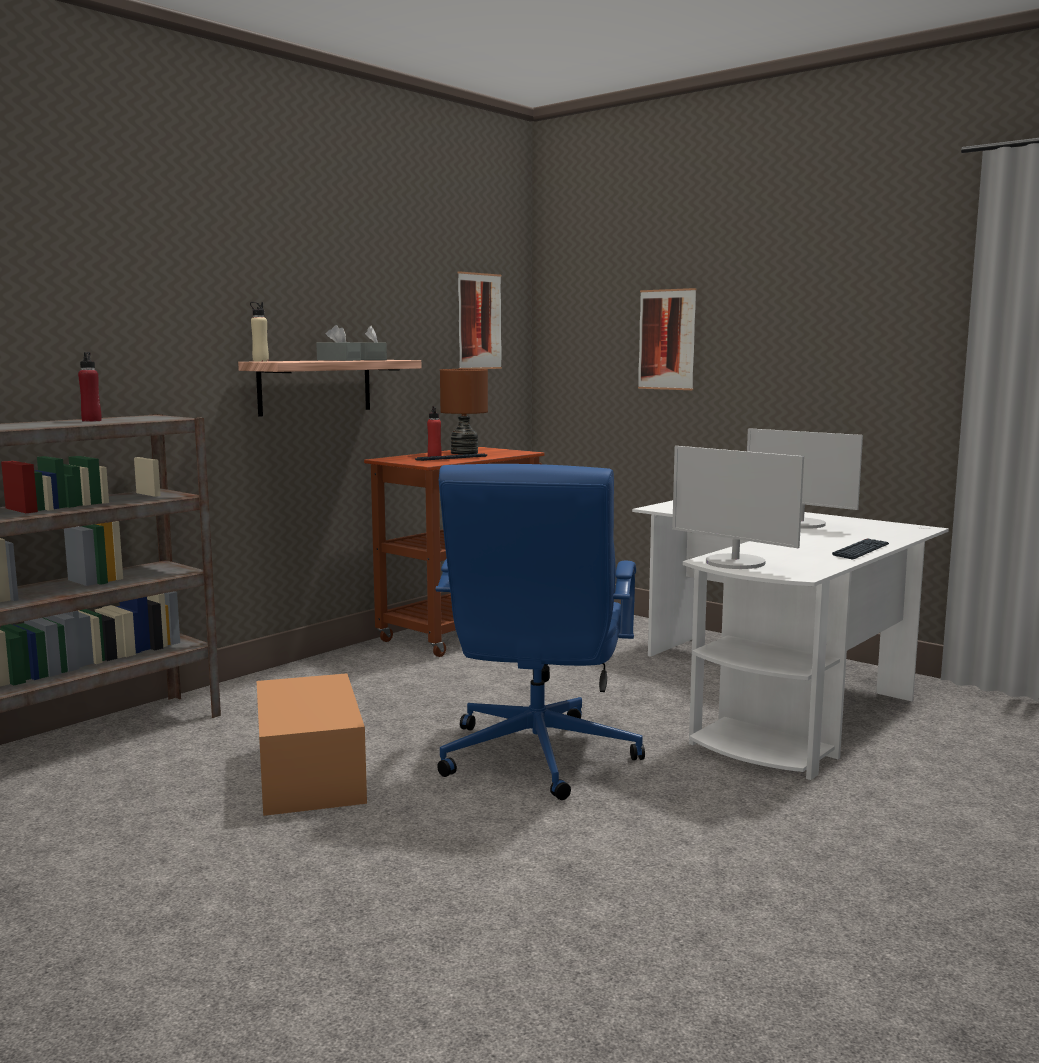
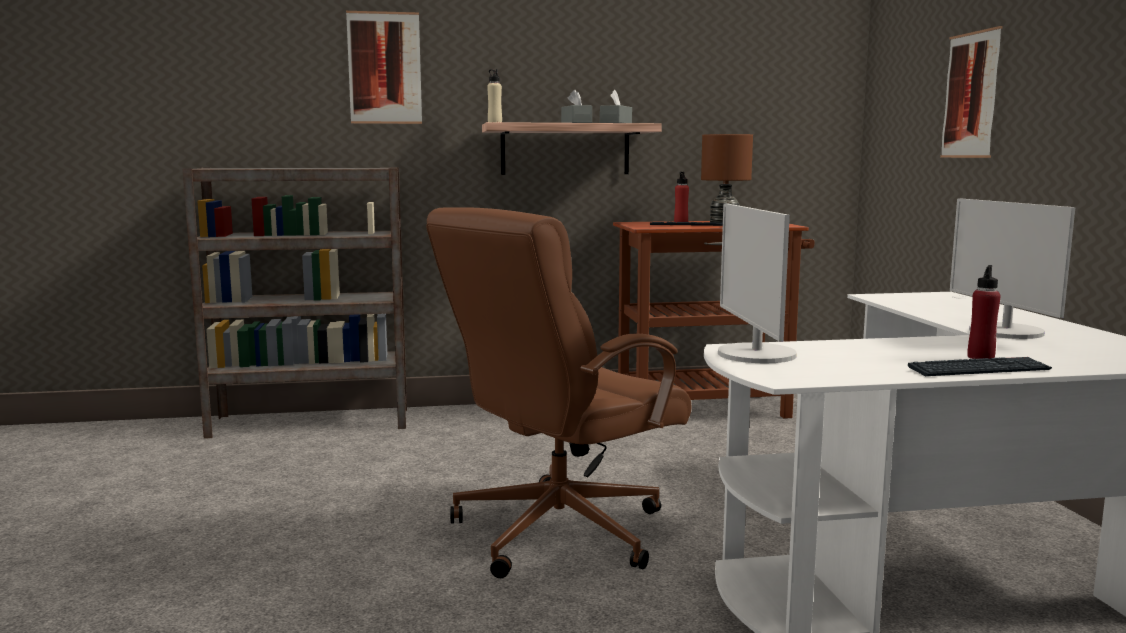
camera: 40 degrees right, 0 degrees up
red bottle [78,352,102,422] -> red bottle moved to [968,265,1001,359]
cardboard box [257,673,367,816] -> none
blue office chair [436,464,645,800] -> brown office chair [426,207,691,578]
picture [458,271,502,369] -> picture moved to [346,11,422,124]

